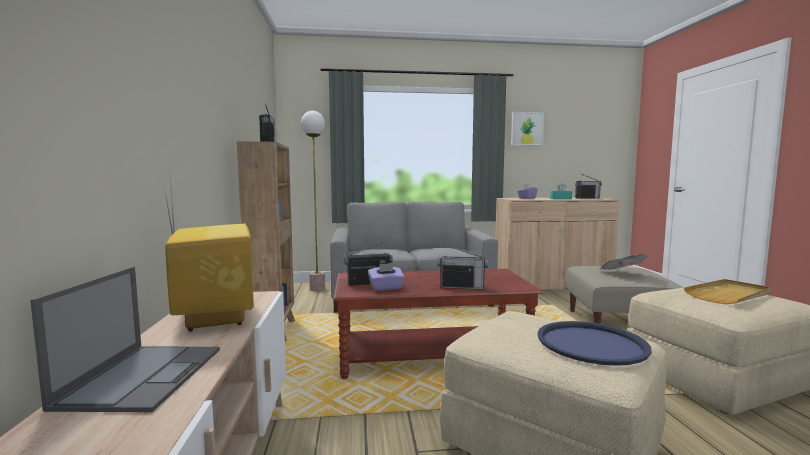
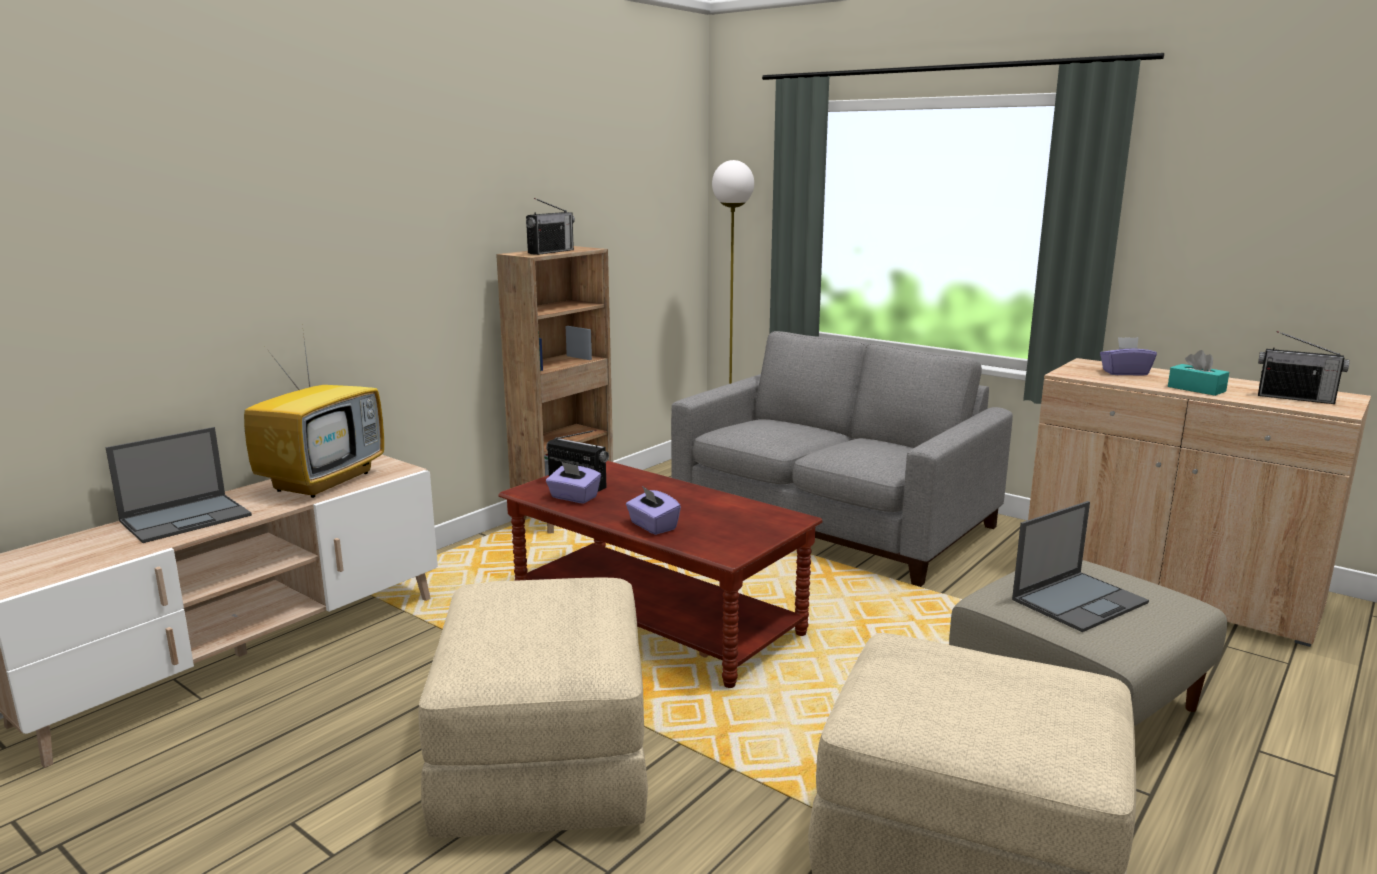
camera: 45 degrees right, 10 degrees up
radio [437,244,488,290] -> purple tissue box [626,486,681,535]
picture [511,112,544,145] -> none
blue tray [537,321,652,366] -> none
newspaper [600,254,648,270] -> laptop [1012,501,1149,632]
beige tray [684,279,771,304] -> none

